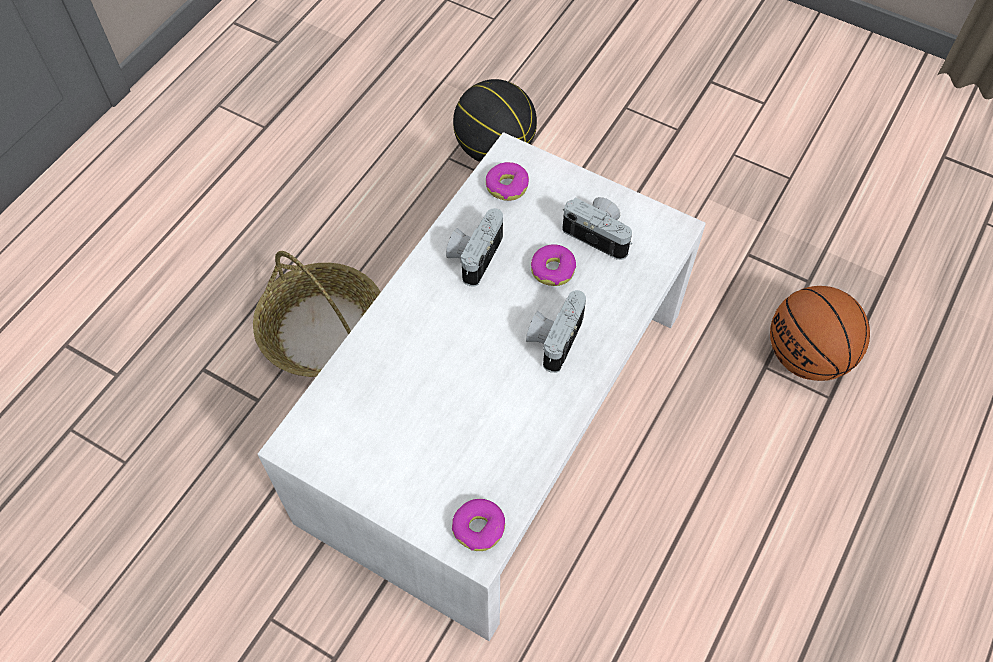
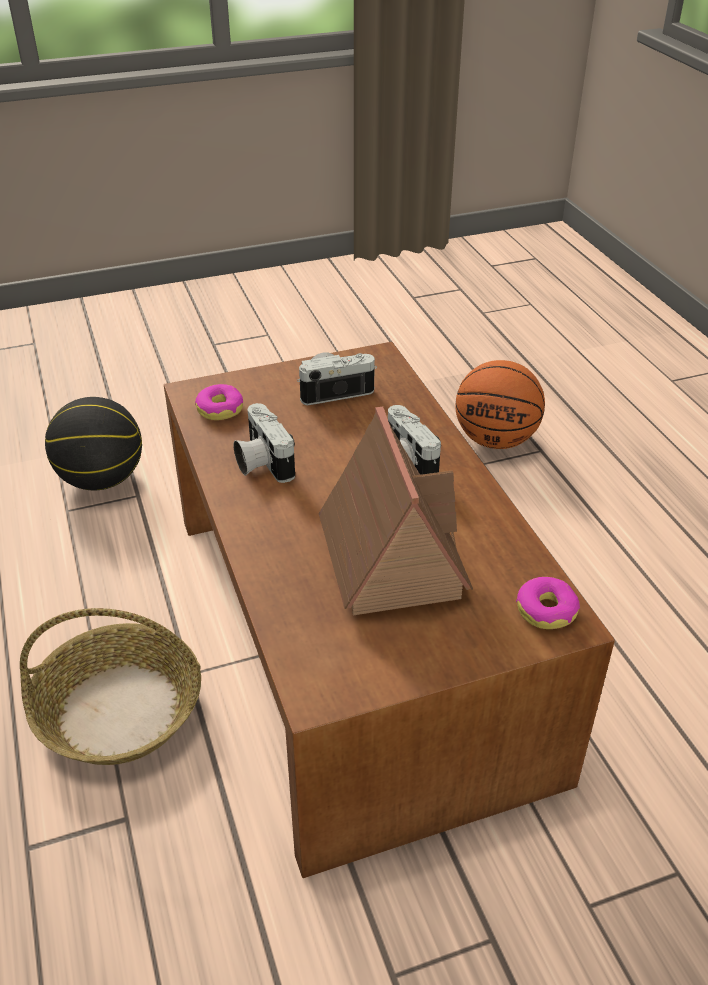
camera: 50 degrees left, 20 degrees down
white coffee table [257,132,706,641] -> brown coffee table [164,342,615,878]
donut [531,244,576,286] -> none
none -> toy house [319,407,473,615]

